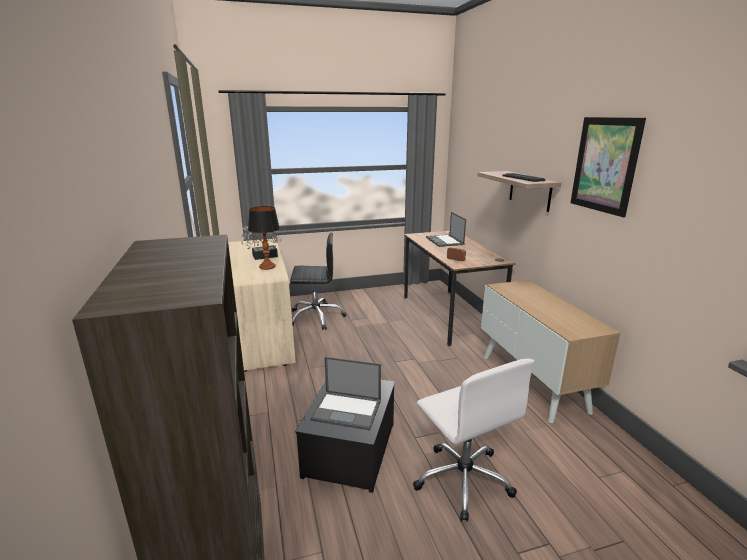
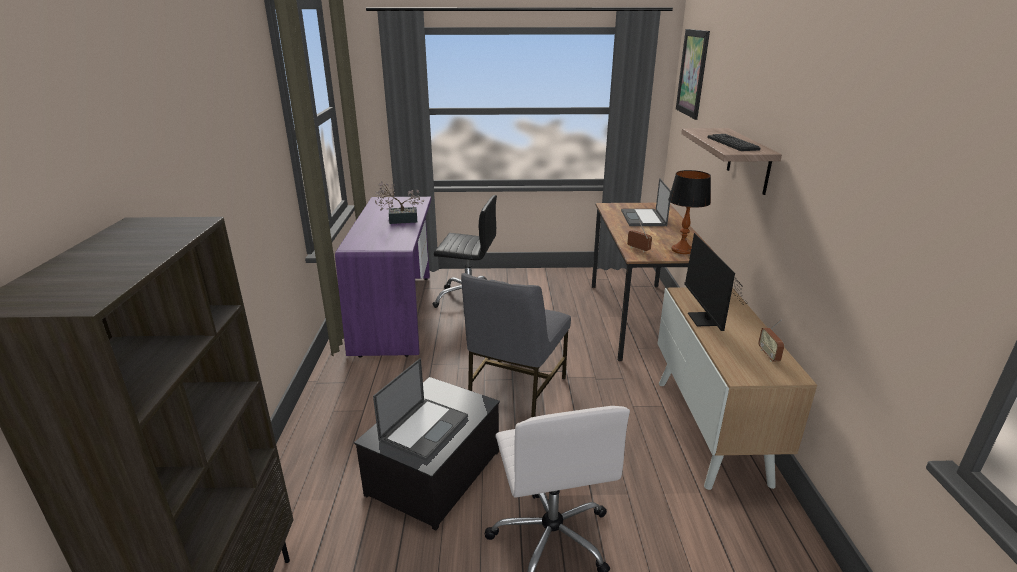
camera: 15 degrees right, 5 degrees up
beige desk [228,239,296,372] -> purple desk [335,197,431,357]
table lamp [248,206,280,270] -> table lamp moved to [668,170,711,254]
laptop [310,357,381,430] -> laptop turned 90 degrees counterclockwise [373,358,468,461]
picture [571,117,646,217] -> picture moved to [676,29,710,120]
none -> grey chair [461,273,571,417]
none -> monitor [684,233,747,331]
none -> radio [758,319,784,362]

